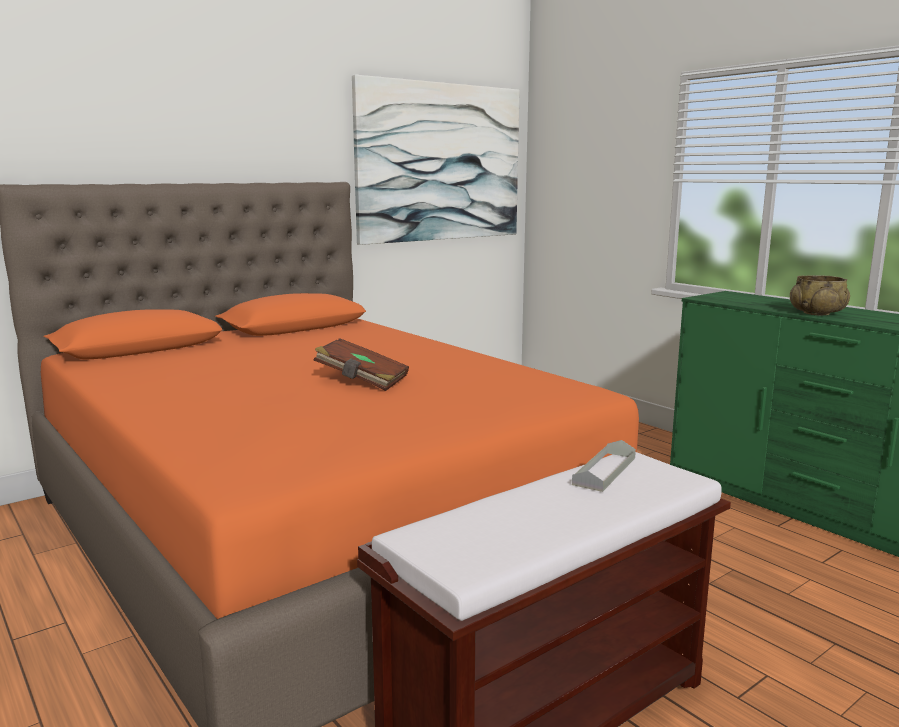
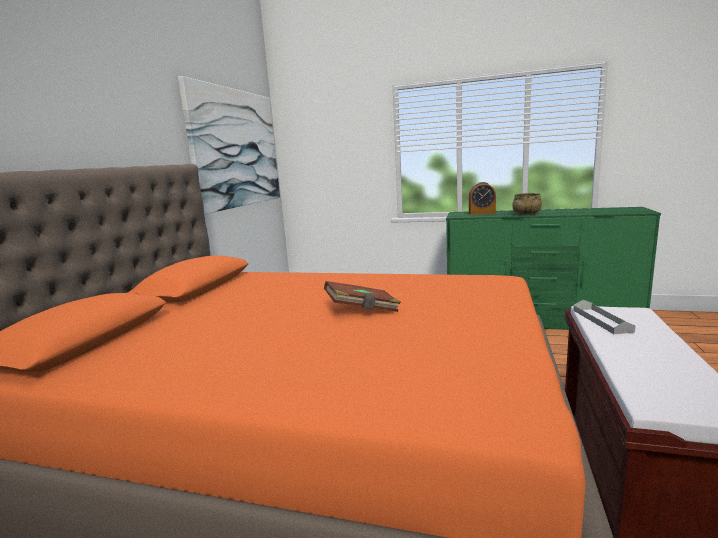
camera: 35 degrees left, 0 degrees up
none -> alarm clock [469,182,496,215]

